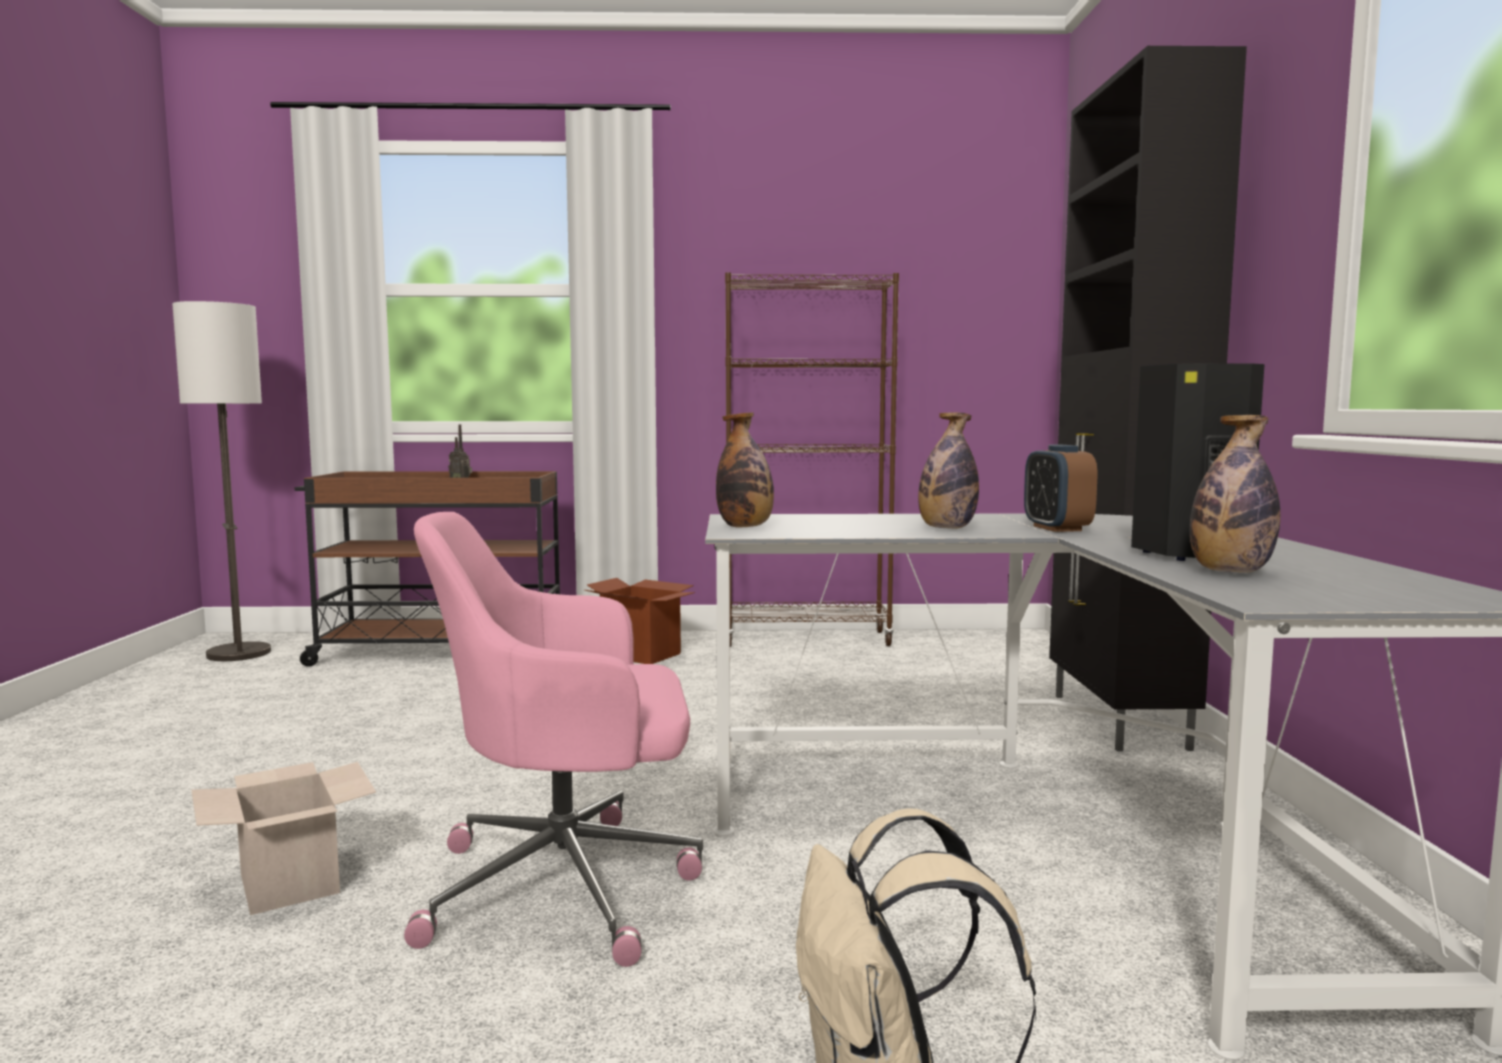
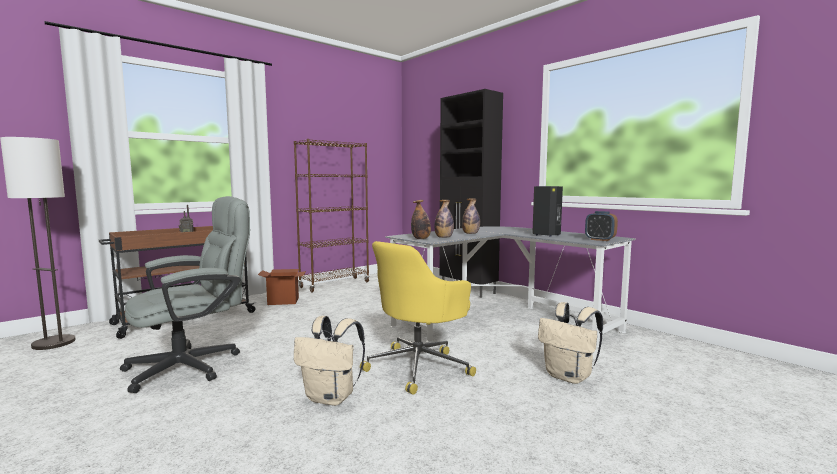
camera: 40 degrees left, 0 degrees up
cardboard box [191,762,376,915] -> beige backpack [294,316,365,406]
pink office chair [404,512,703,967] -> yellow office chair [360,241,476,395]
alarm clock [1024,445,1097,532] -> alarm clock moved to [585,211,618,241]
bottle [1190,415,1280,573] -> bottle moved to [435,200,454,238]
none -> grey office chair [120,196,250,393]

